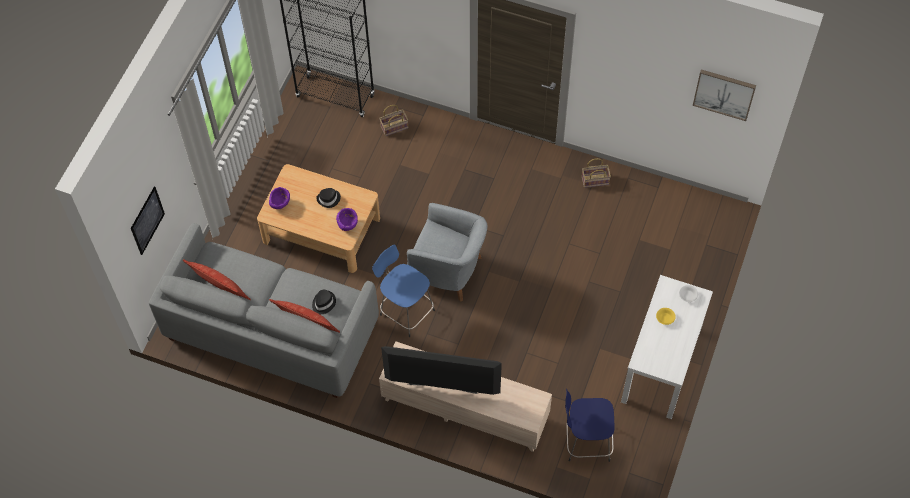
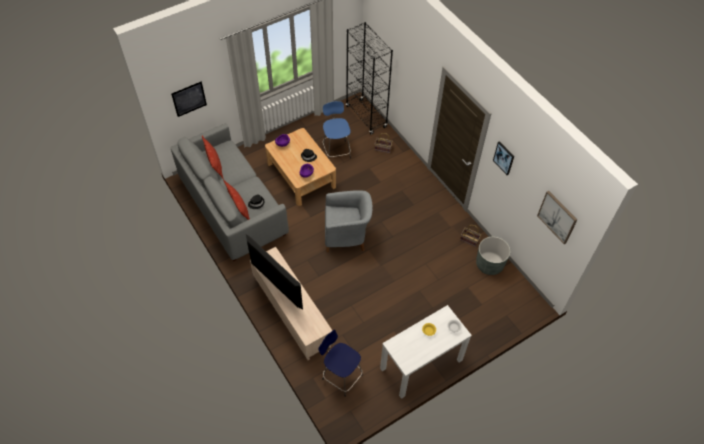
camera: 35 degrees right, 5 degrees down
blue stool [372,244,435,337] -> blue stool moved to [323,101,351,159]
grey armchair [407,203,487,302] -> grey armchair turned 60 degrees counterclockwise [325,191,373,252]
none -> grey planter [476,237,511,275]
none -> picture [493,141,514,175]

